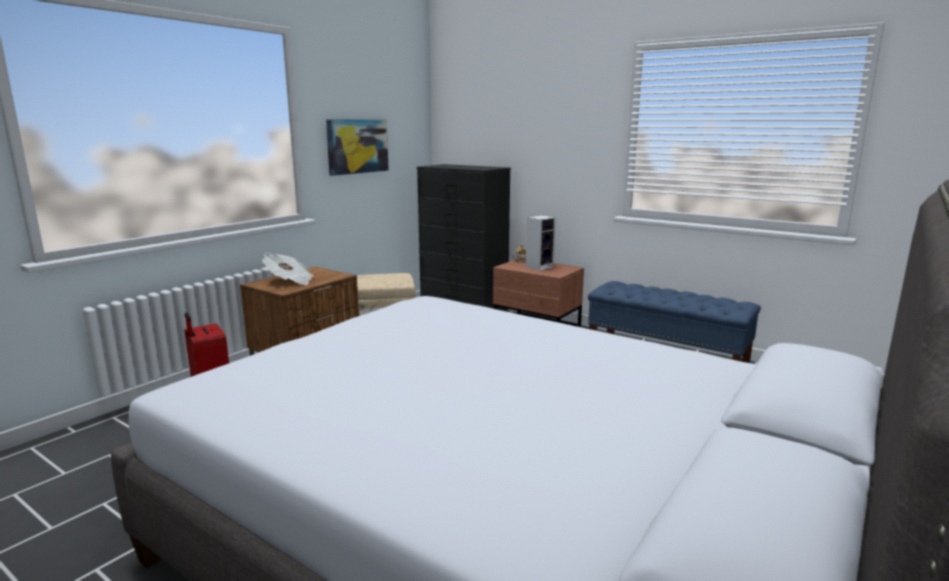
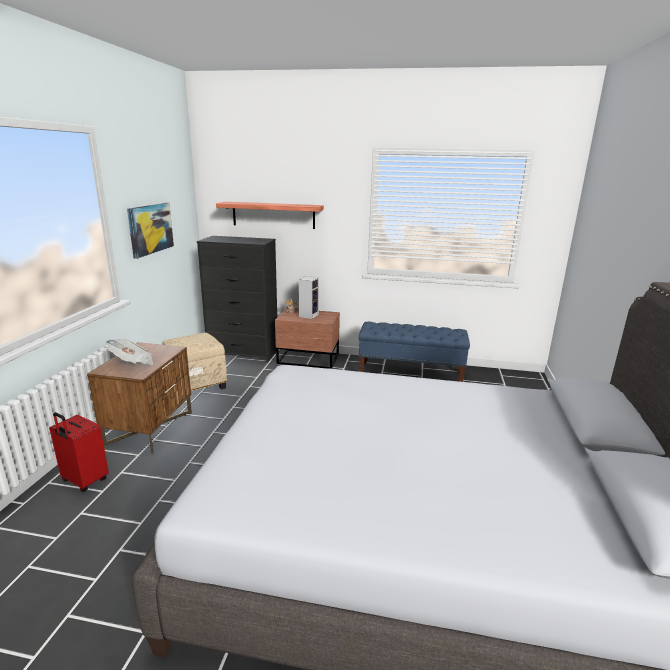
camera: 25 degrees left, 5 degrees up
none -> shelf [216,202,324,229]

